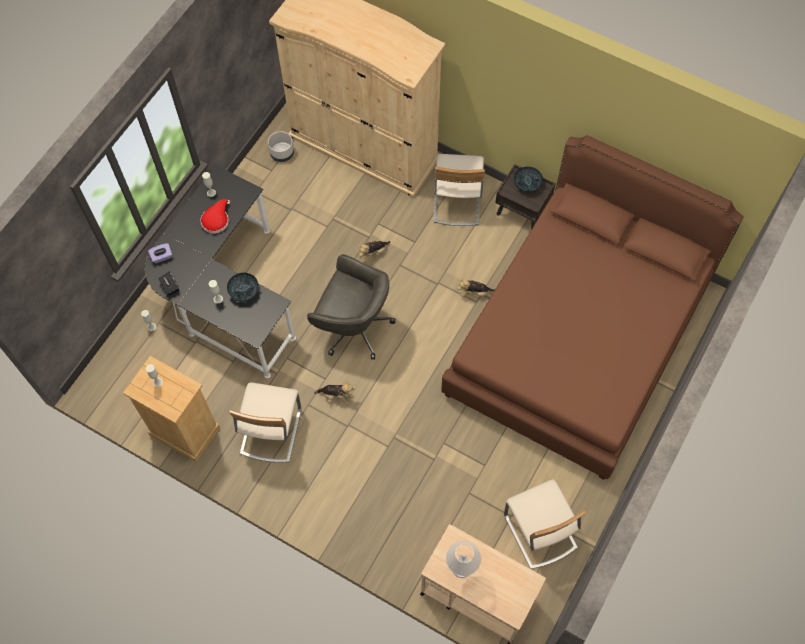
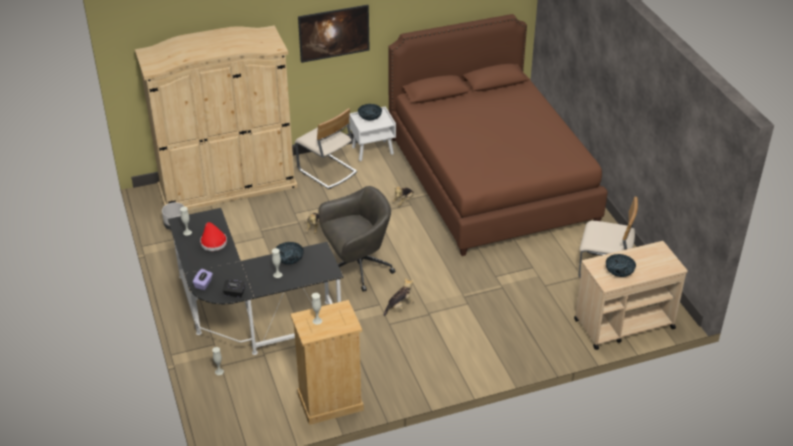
camera: 50 degrees left, 25 degrees down
beige chair [229,382,301,462] -> none
white table lamp [446,541,481,578] -> bowl [606,254,636,277]
brown nightstand [496,164,556,230] -> white nightstand [349,106,396,161]
none -> picture [298,5,370,63]

